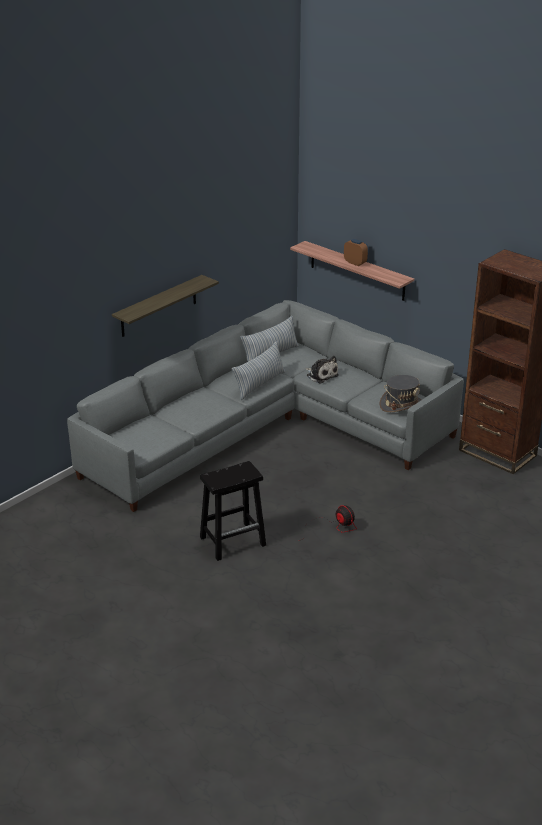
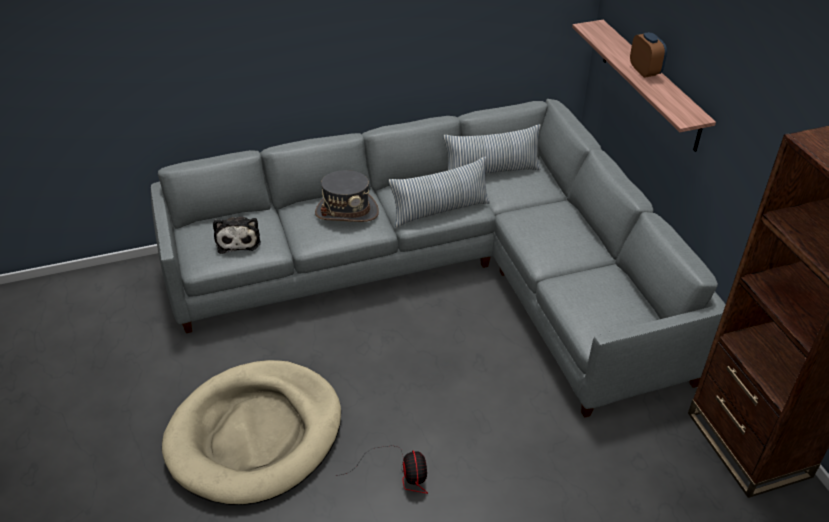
camera: 30 degrees right, 10 degrees up
shelf [112,275,219,337] -> none
black stool [200,461,266,561] -> beige dog bed [162,360,341,505]
plush toy [305,356,339,384] -> plush toy moved to [213,217,261,254]
grey hat [379,375,421,412] -> grey hat moved to [315,170,379,222]

